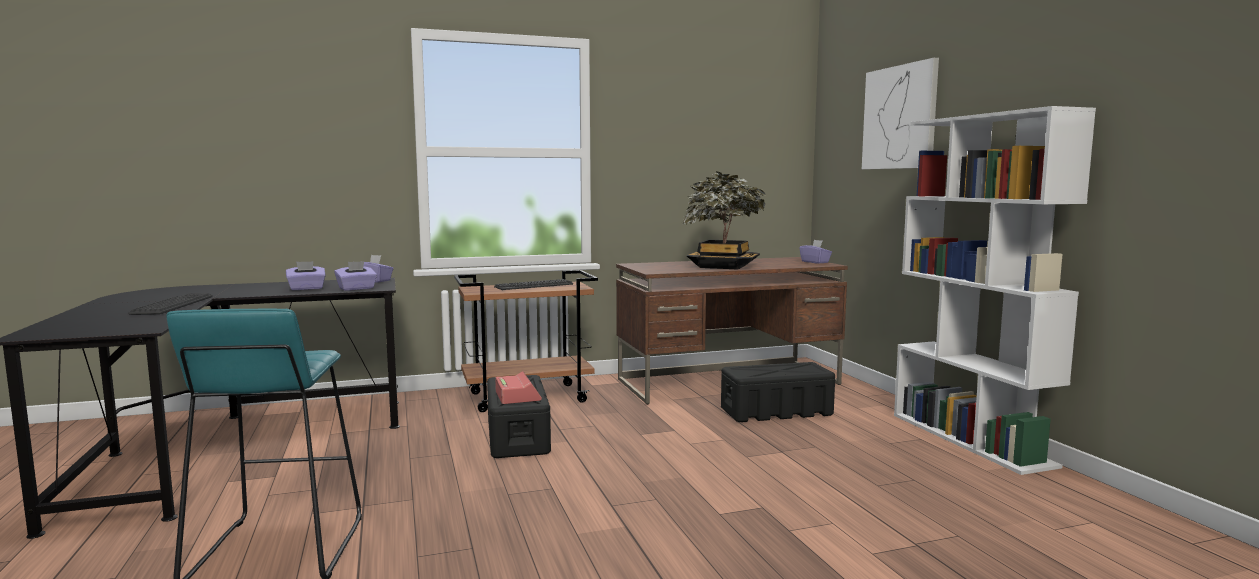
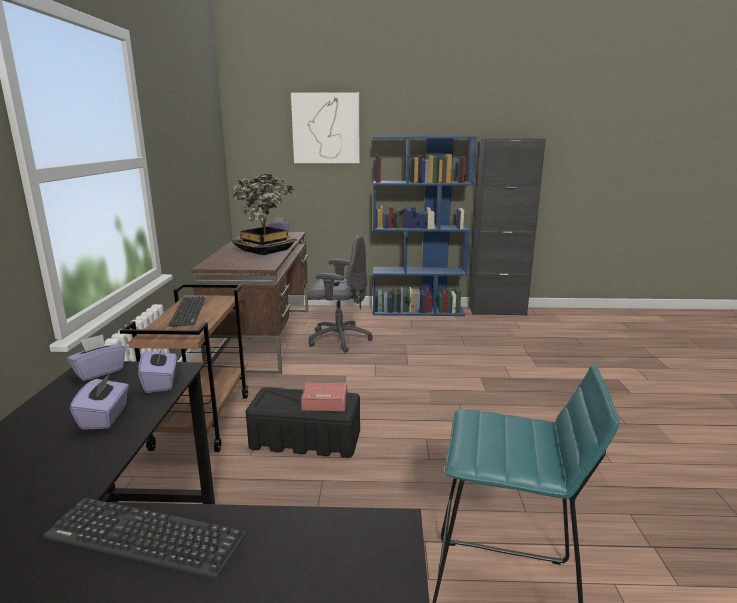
camera: 70 degrees left, 10 degrees up
black storage box [721,362,835,422] -> grey office chair [307,234,373,353]
white bookcase [894,106,1096,475] -> blue bookcase [373,136,477,316]
none -> black cabinet [469,138,546,316]

